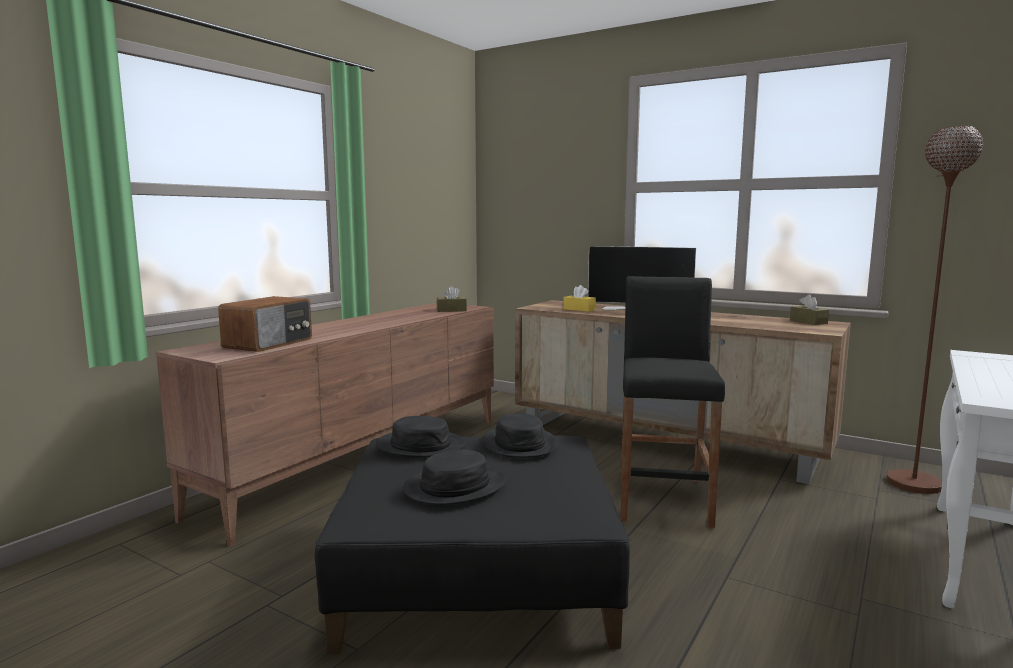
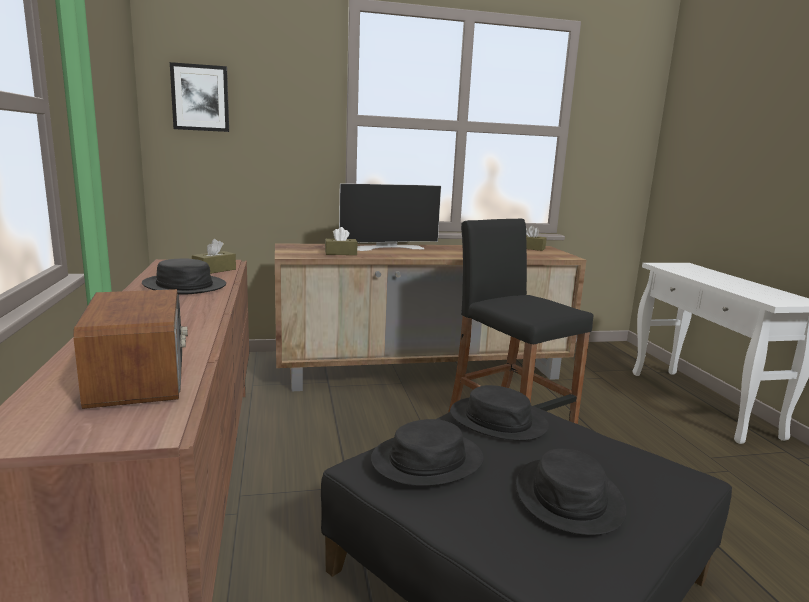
camera: 45 degrees left, 5 degrees up
yellow tissue box [563,285,596,312] -> brown tissue box [325,227,358,255]
brown floor lamp [886,126,983,494] -> none
none -> black hat [142,258,226,295]
none -> picture [170,62,229,132]

